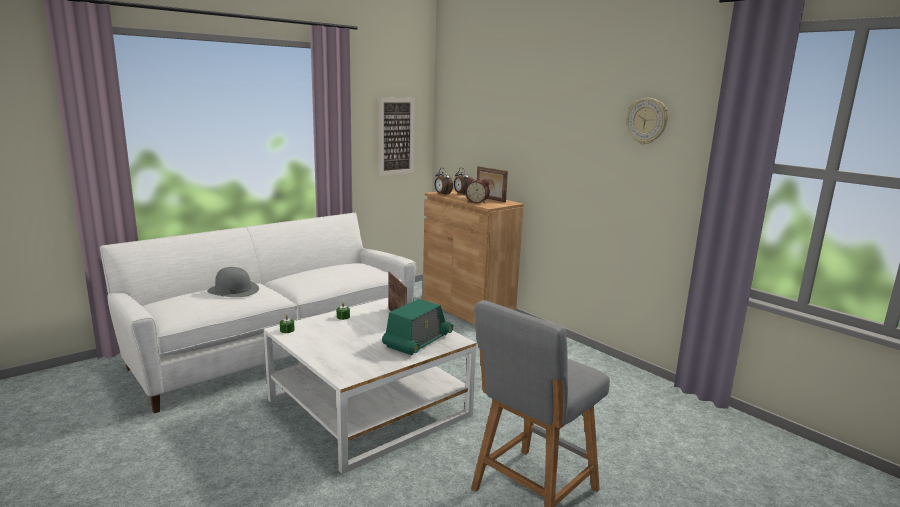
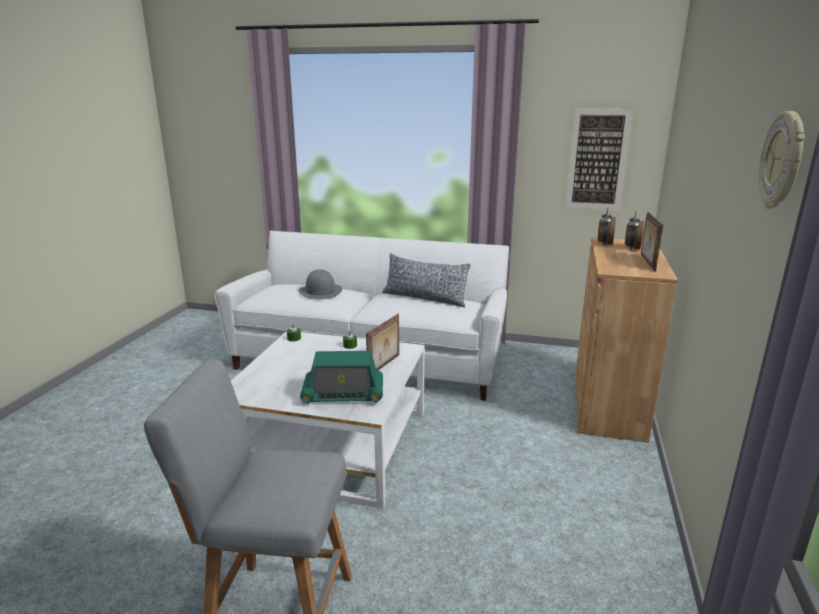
camera: 55 degrees right, 5 degrees up
alarm clock [465,177,490,204] -> none
none -> pillow [382,253,471,307]

